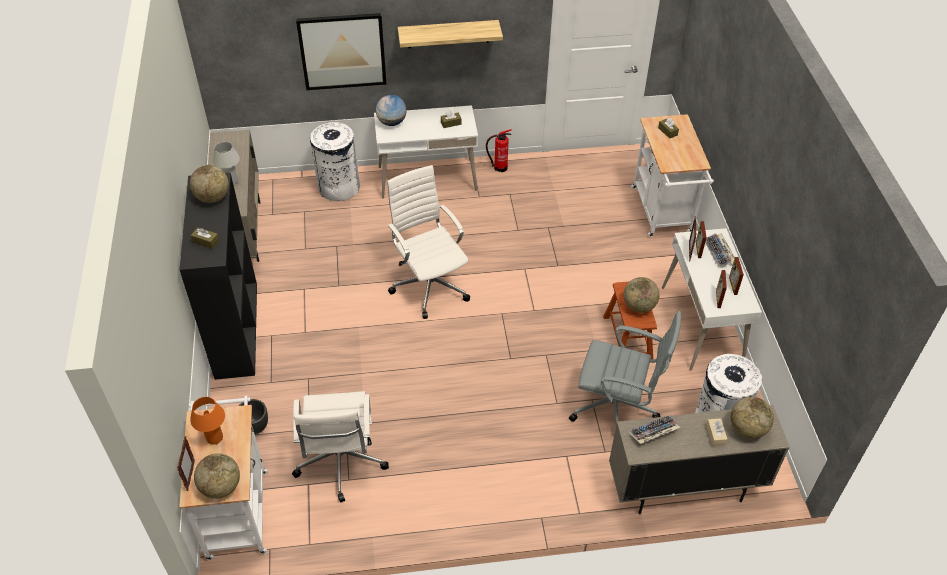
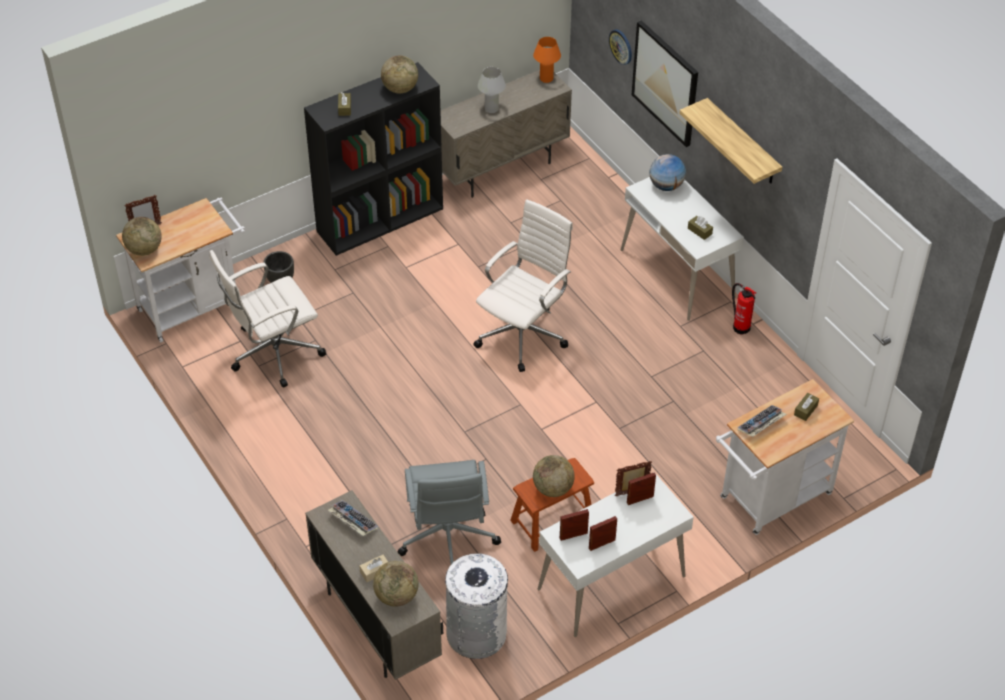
camera: 65 degrees right, 0 degrees up
orange table lamp [190,397,225,445] -> orange table lamp moved to [533,37,561,83]
white trash can [310,122,360,201] -> none
keyboard [705,233,735,268] -> keyboard moved to [737,405,787,437]
none -> wall clock [609,30,632,65]

